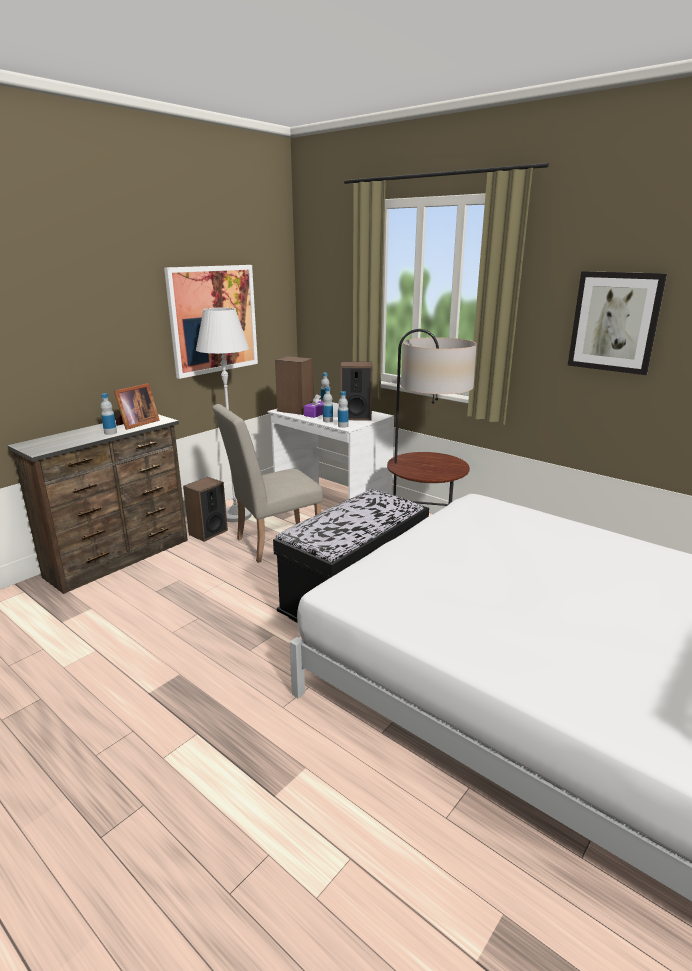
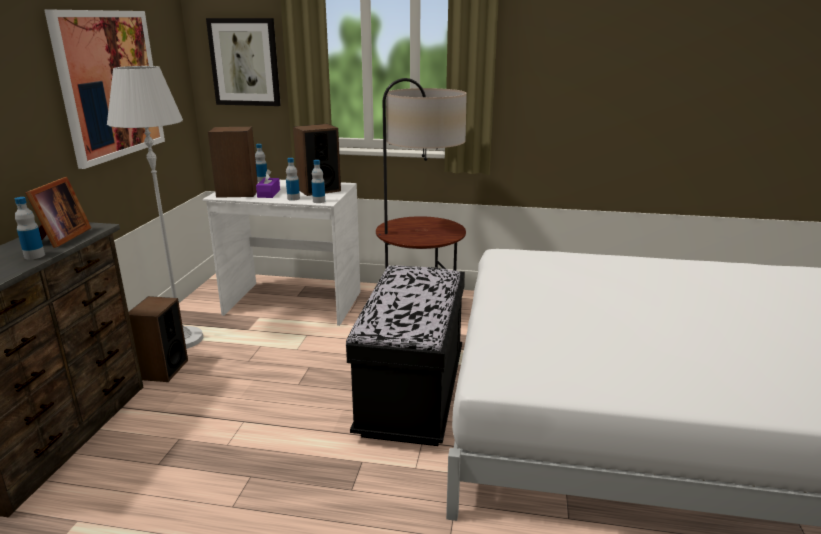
camera: 30 degrees left, 0 degrees up
beige chair [212,404,323,563] -> none
picture [568,271,667,375] -> picture moved to [206,18,281,106]

